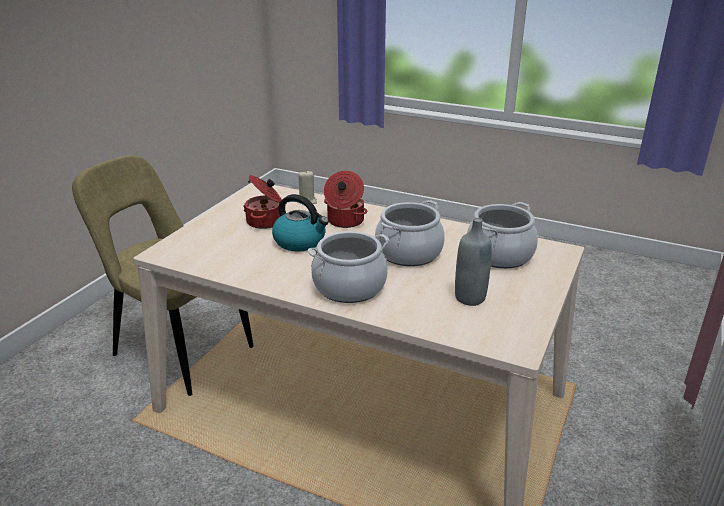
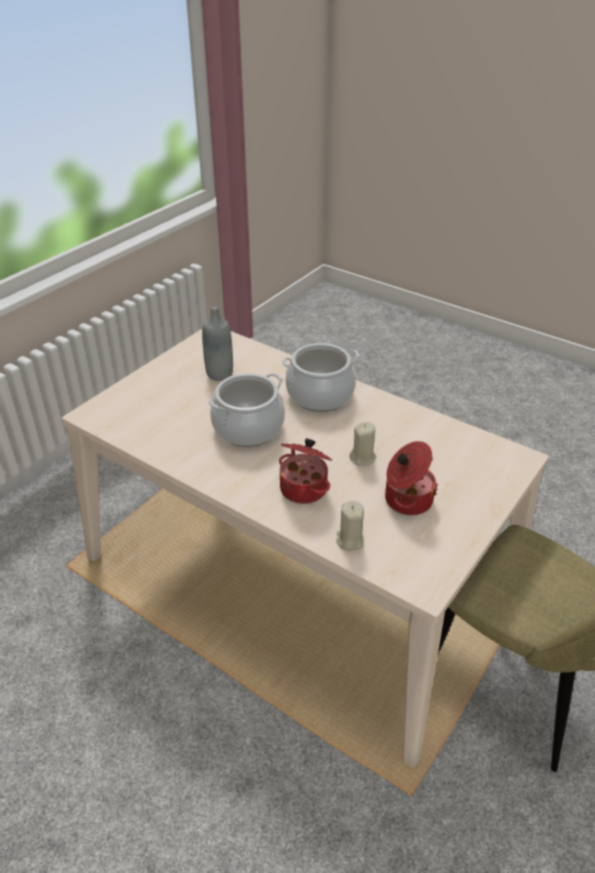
camera: 170 degrees left, 10 degrees up
kettle [272,194,329,251] -> beige candle [349,422,376,466]
cooking pot [467,202,538,268] -> none

